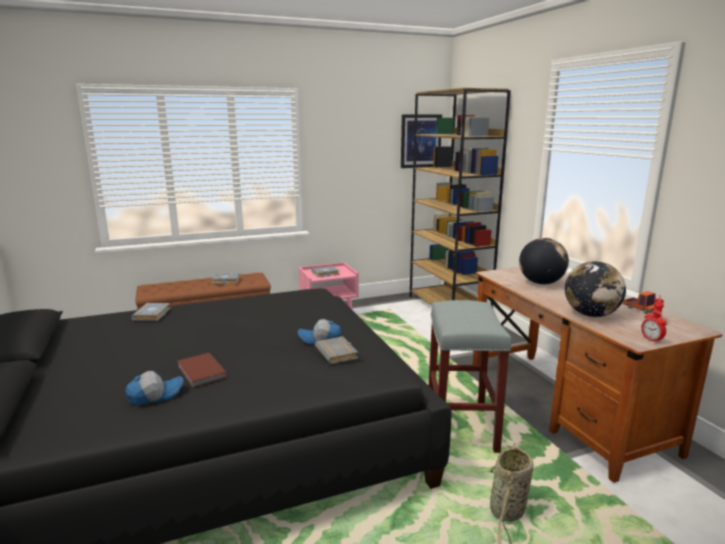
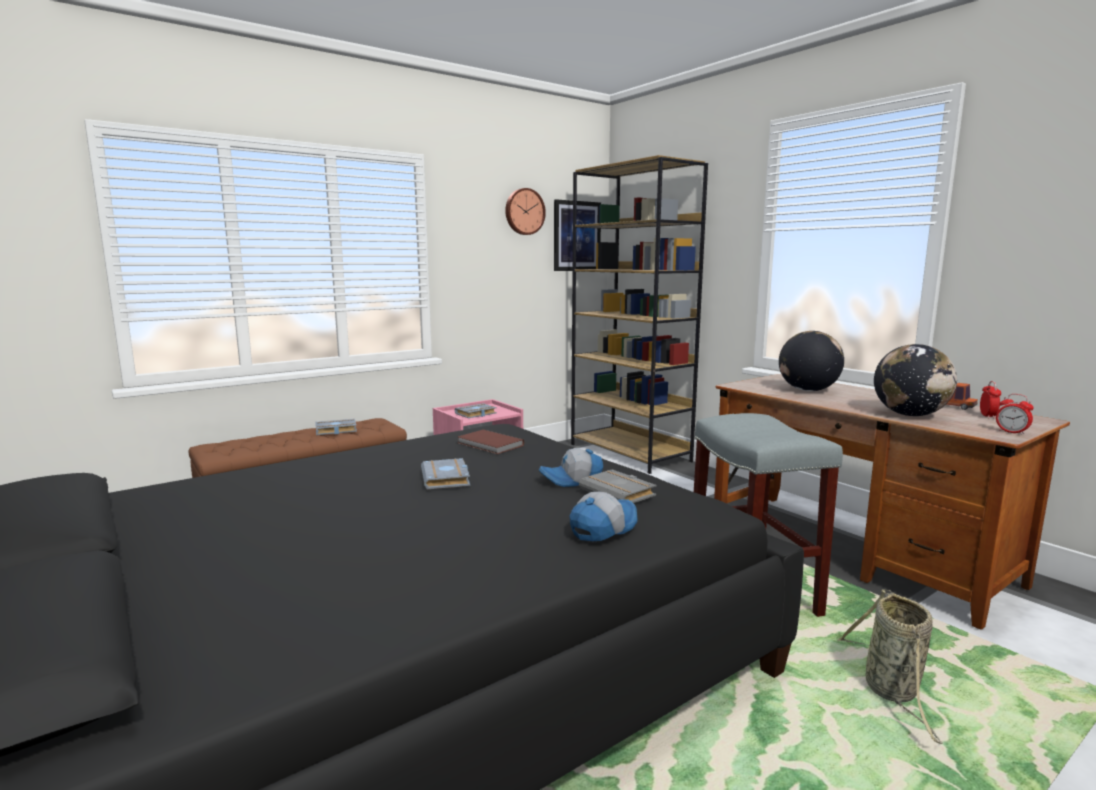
camera: 15 degrees left, 5 degrees down
cap [125,371,184,405] -> cap moved to [569,492,638,541]
grey book [131,303,171,321] -> grey book moved to [421,458,470,489]
brown book [178,353,228,387] -> brown book moved to [458,430,524,454]
none -> wall clock [505,188,546,235]

